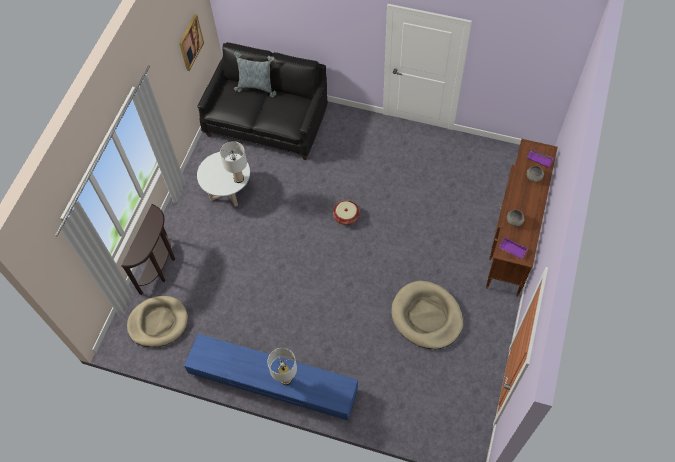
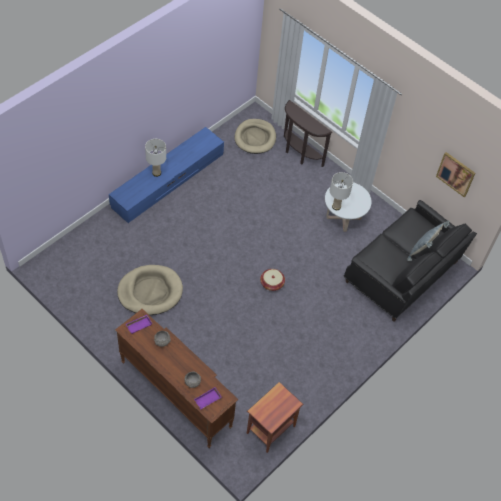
camera: 110 degrees right, 5 degrees down
none -> nightstand [247,382,303,453]

